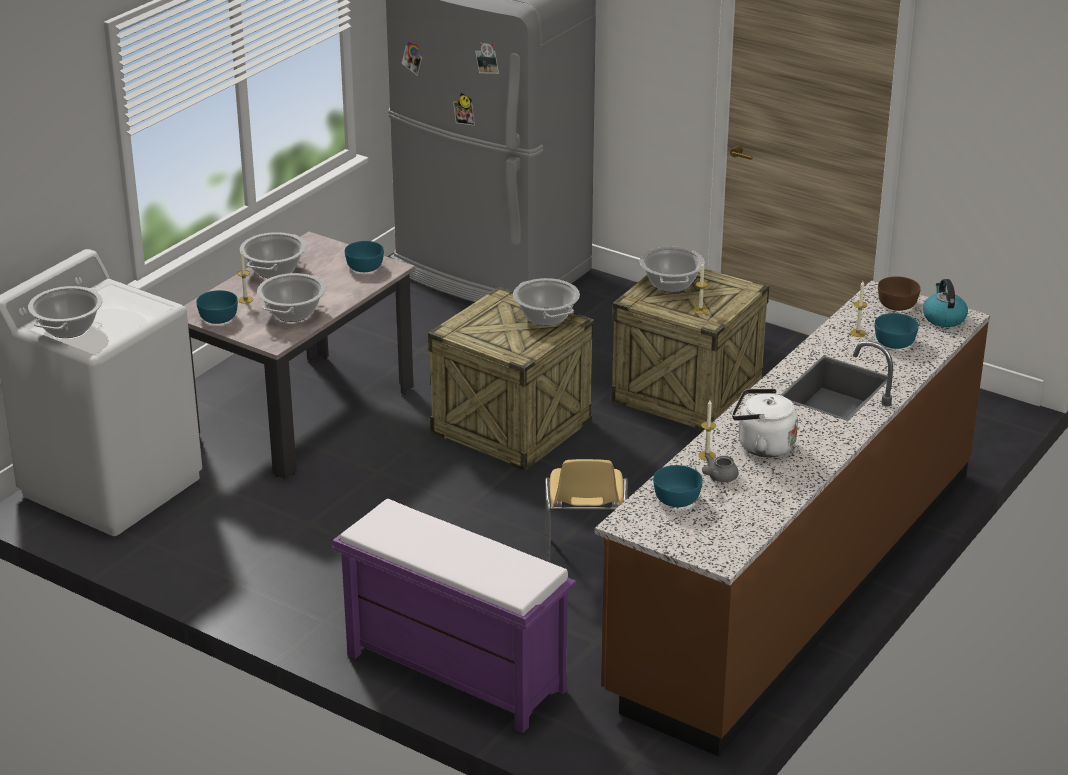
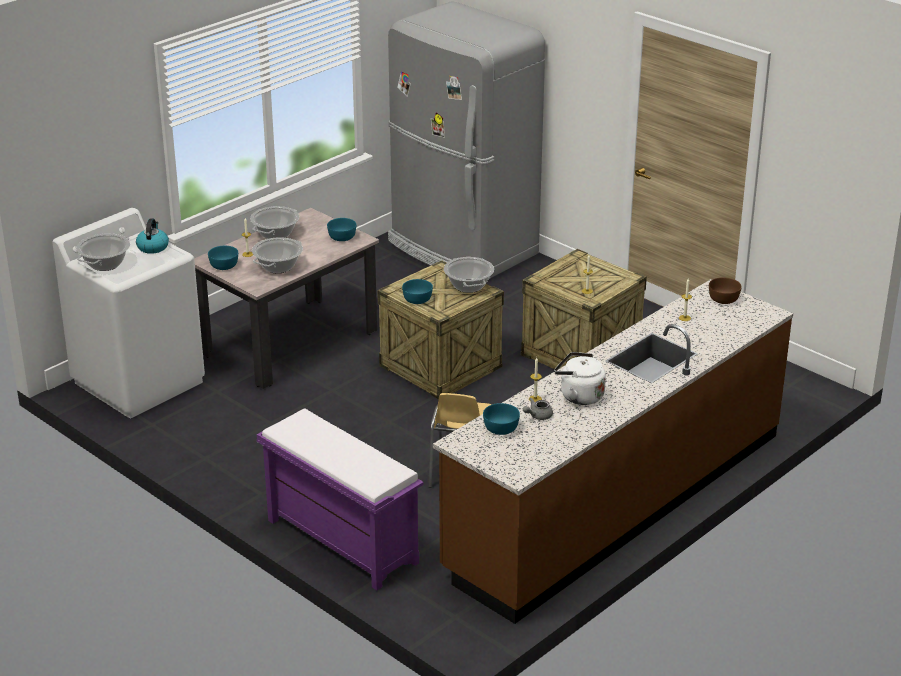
camera: 10 degrees right, 0 degrees up
cooking pot [640,246,705,292] -> none
turquoise bowl [875,313,919,349] -> turquoise bowl moved to [402,279,433,304]
kettle [923,279,968,327] -> kettle moved to [136,218,169,254]

